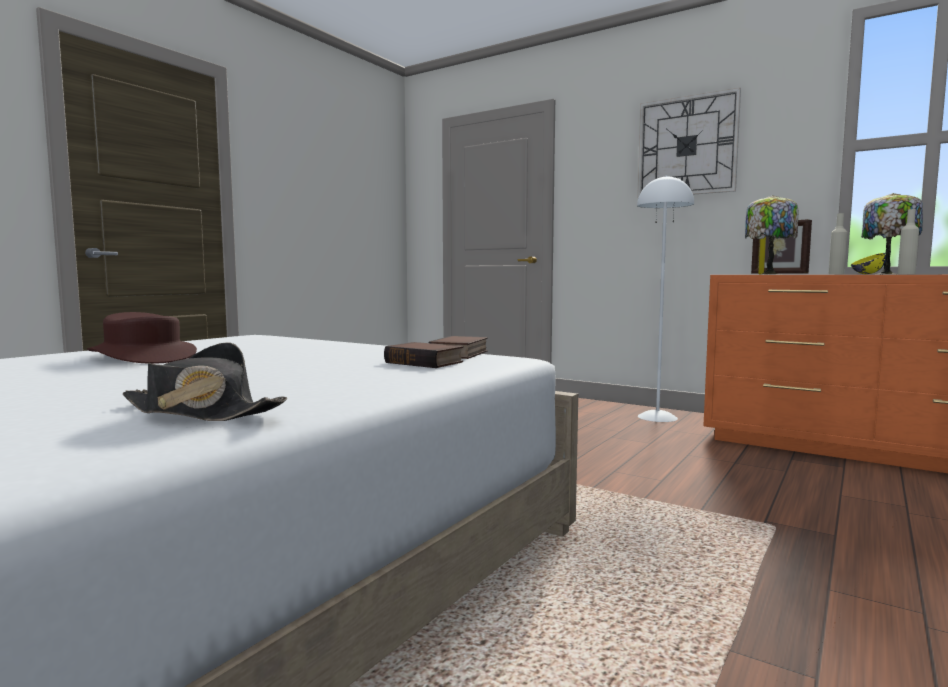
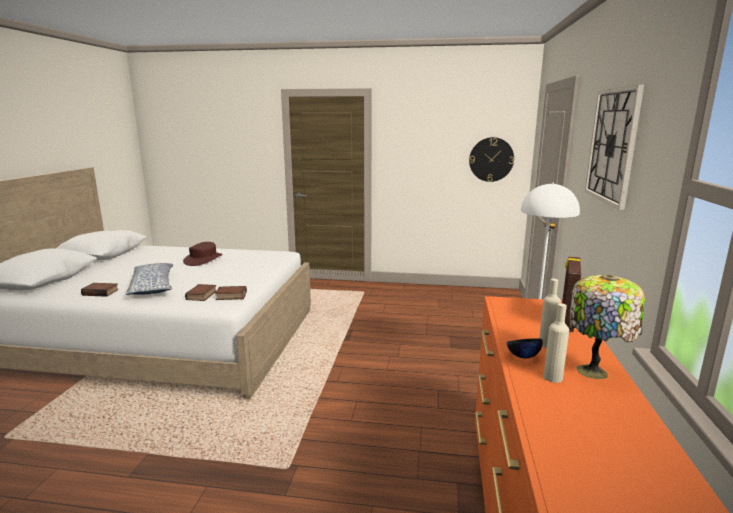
camera: 65 degrees right, 10 degrees up
black hat [123,342,287,421] -> book [81,283,119,297]
table lamp [745,195,799,274] -> none
yellow bowl [851,253,886,274] -> black bowl [506,338,543,358]
none -> pillow [126,263,173,295]
none -> wall clock [469,137,514,182]

